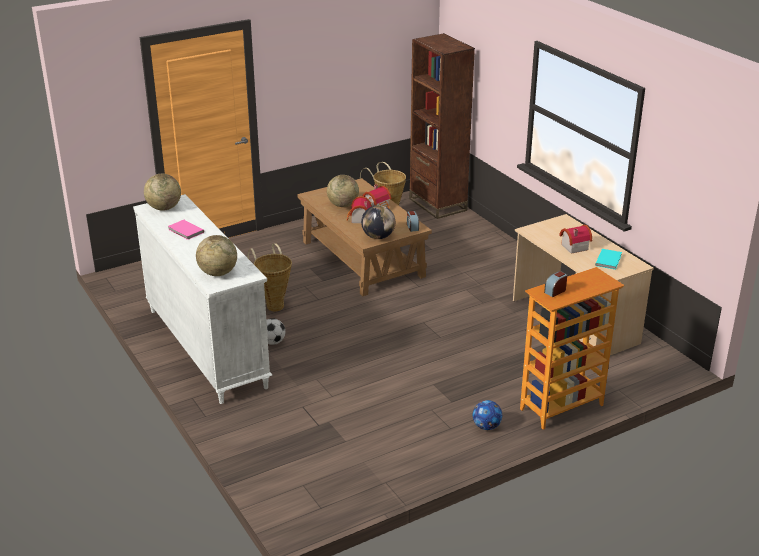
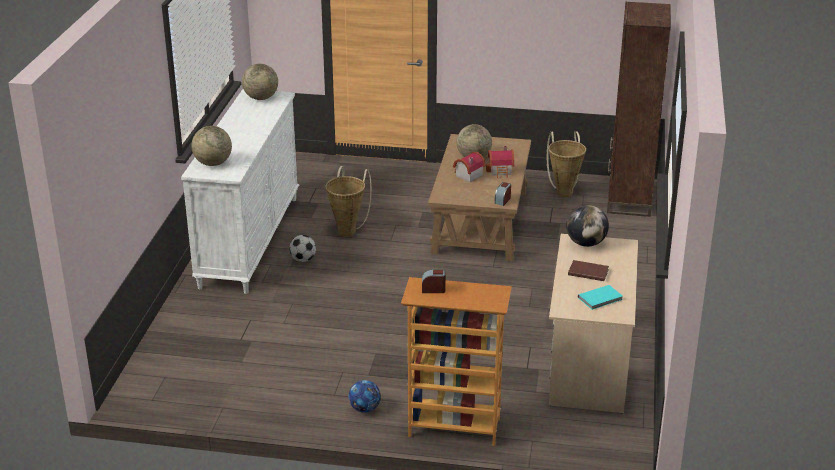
camera: 40 degrees right, 0 degrees up
pink book [168,220,204,240] -> none
globe [361,205,395,239] -> globe moved to [566,205,609,247]
toy house [559,224,592,254] -> brown book [568,260,609,281]

